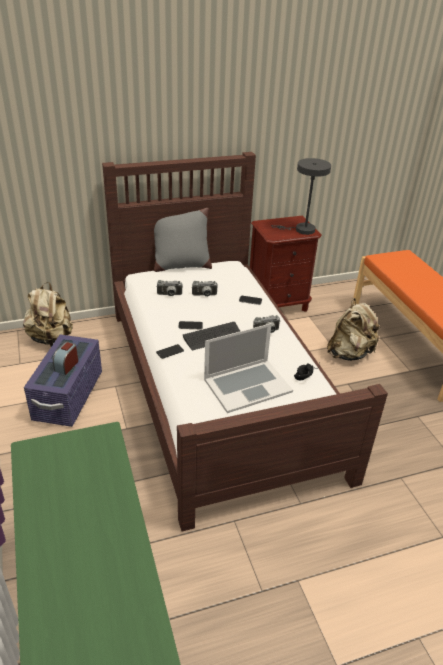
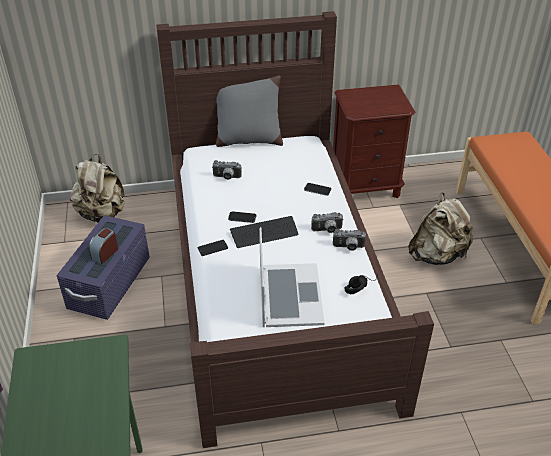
camera: 10 degrees right, 5 degrees up
camera [192,281,218,297] -> camera moved to [333,229,366,251]
laptop [204,323,293,413] -> laptop turned 75 degrees counterclockwise [259,227,324,327]
grey table lamp [271,158,331,235] -> none

